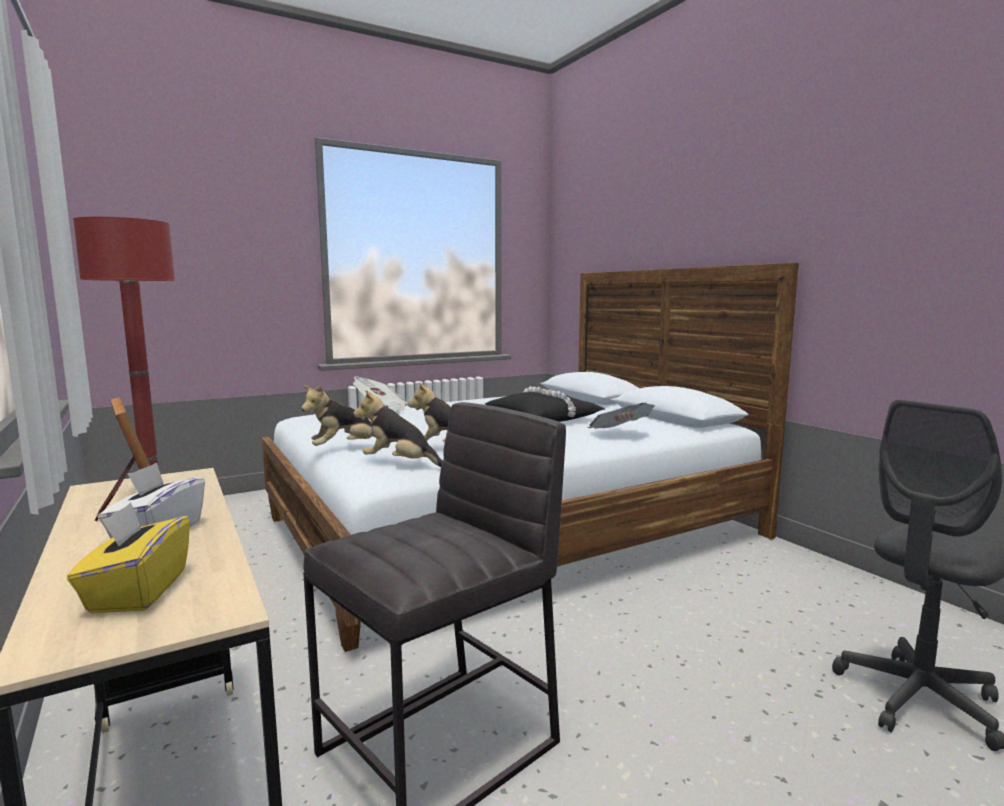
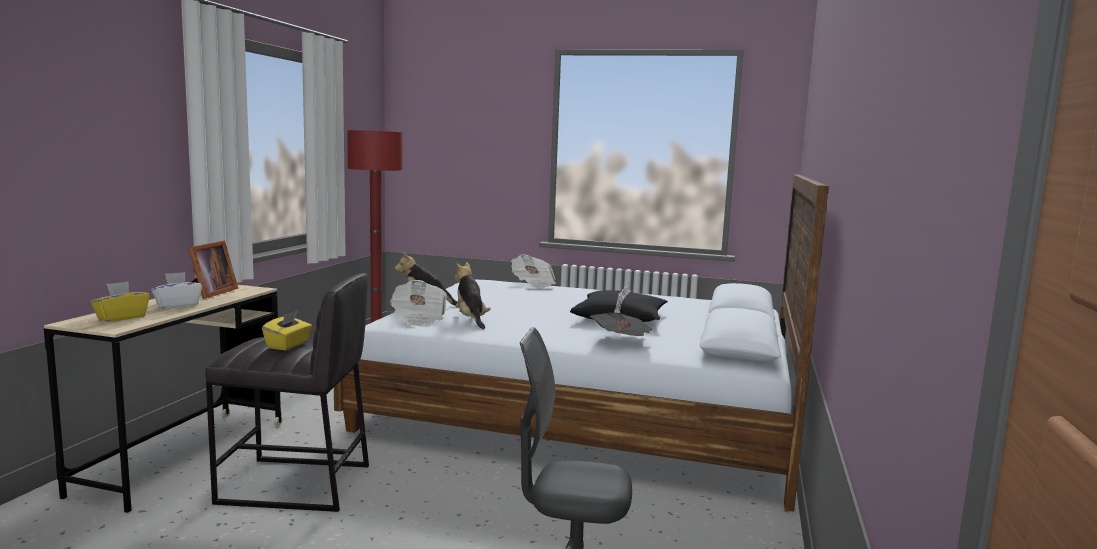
camera: 45 degrees right, 0 degrees up
plush toy [354,390,443,467] -> newspaper [390,280,447,326]
none -> yellow tissue box [262,311,312,350]

